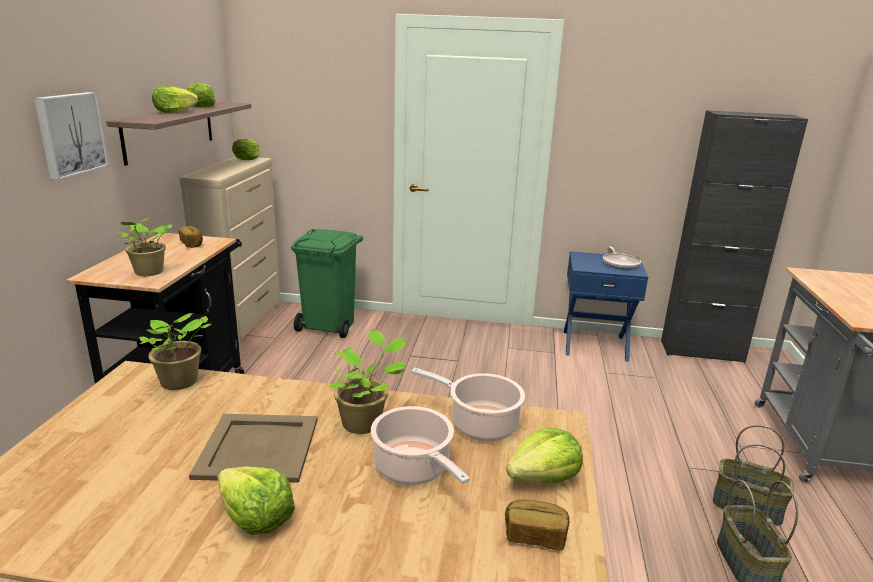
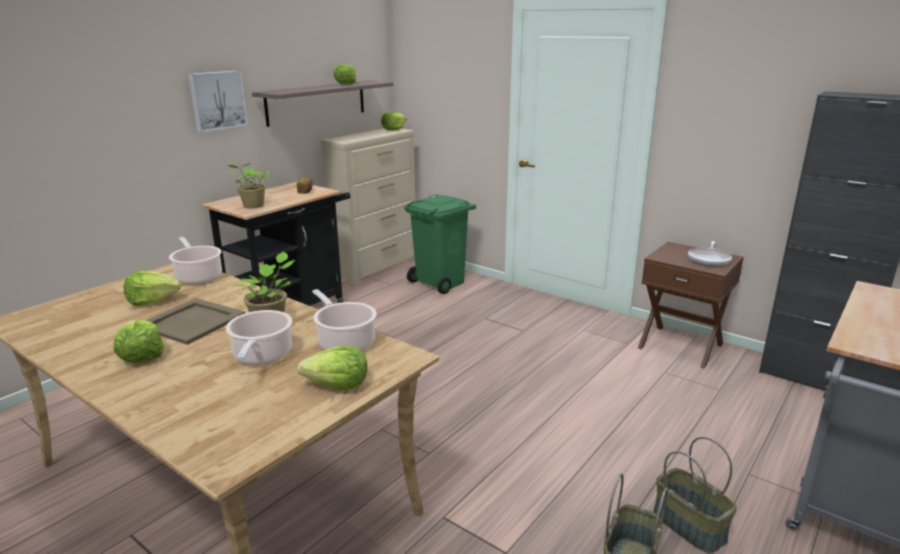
camera: 30 degrees right, 0 degrees up
potted plant [139,313,212,390] -> cooking pot [169,237,222,285]
lettuce [152,86,198,113] -> lettuce moved to [124,271,181,306]
bread [505,500,569,550] -> none
blue nightstand [564,251,648,362] -> brown nightstand [638,242,744,369]

